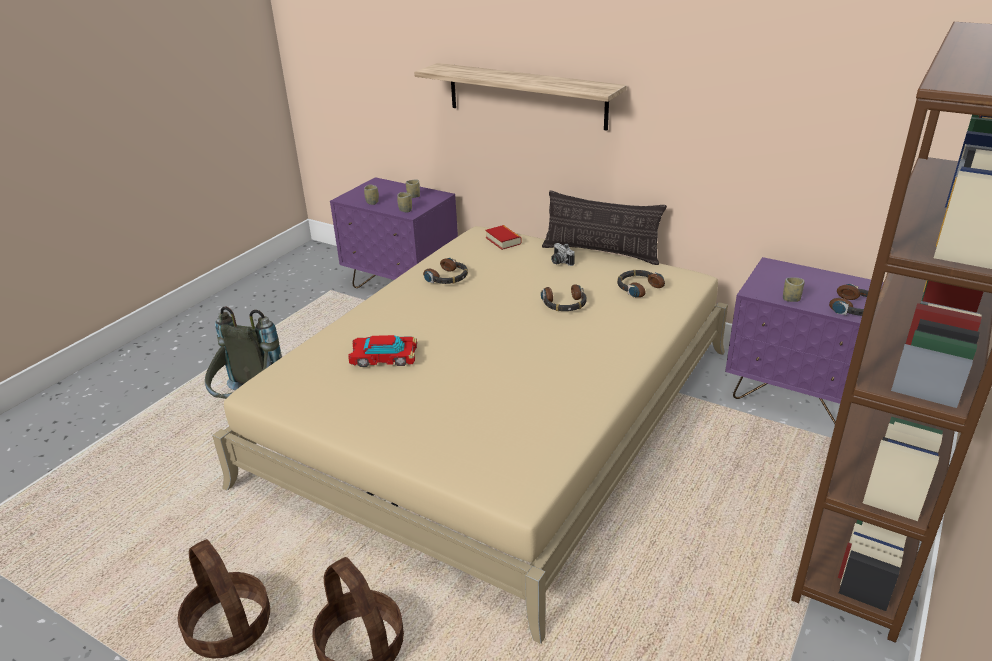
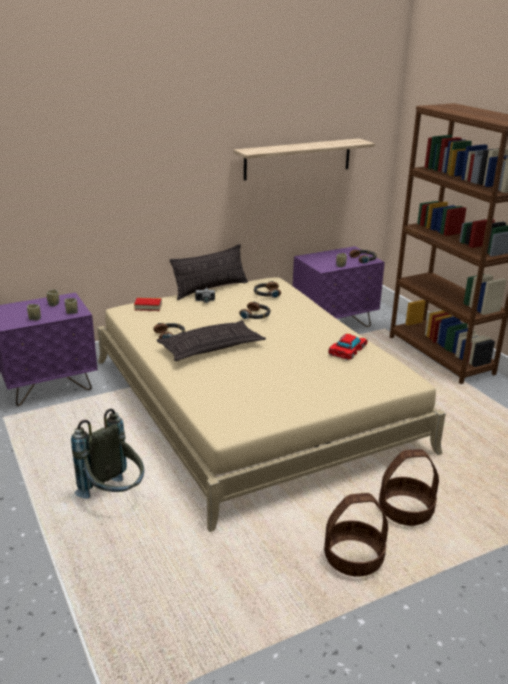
camera: 60 degrees left, 5 degrees down
toy car [348,335,417,367] -> toy car moved to [328,333,368,361]
shelf [414,63,627,130] -> shelf moved to [233,138,375,180]
none -> pillow [157,320,266,361]

